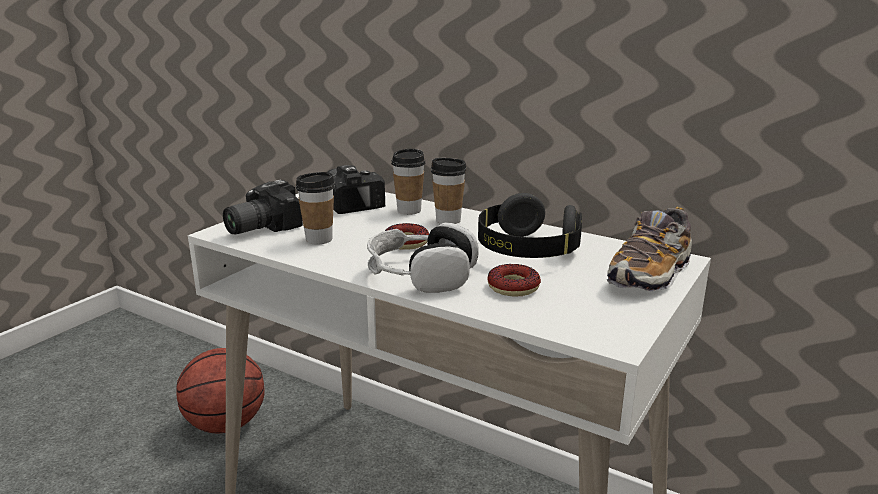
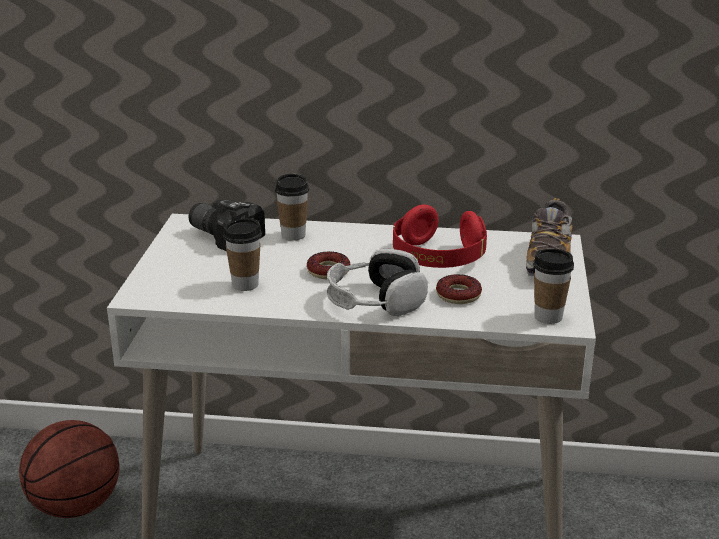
camera: 25 degrees left, 5 degrees up
camera [223,180,303,234] -> none
cup [431,158,467,224] -> cup moved to [533,249,574,324]
black headphones [478,193,582,258] -> red headphones [393,204,487,268]

